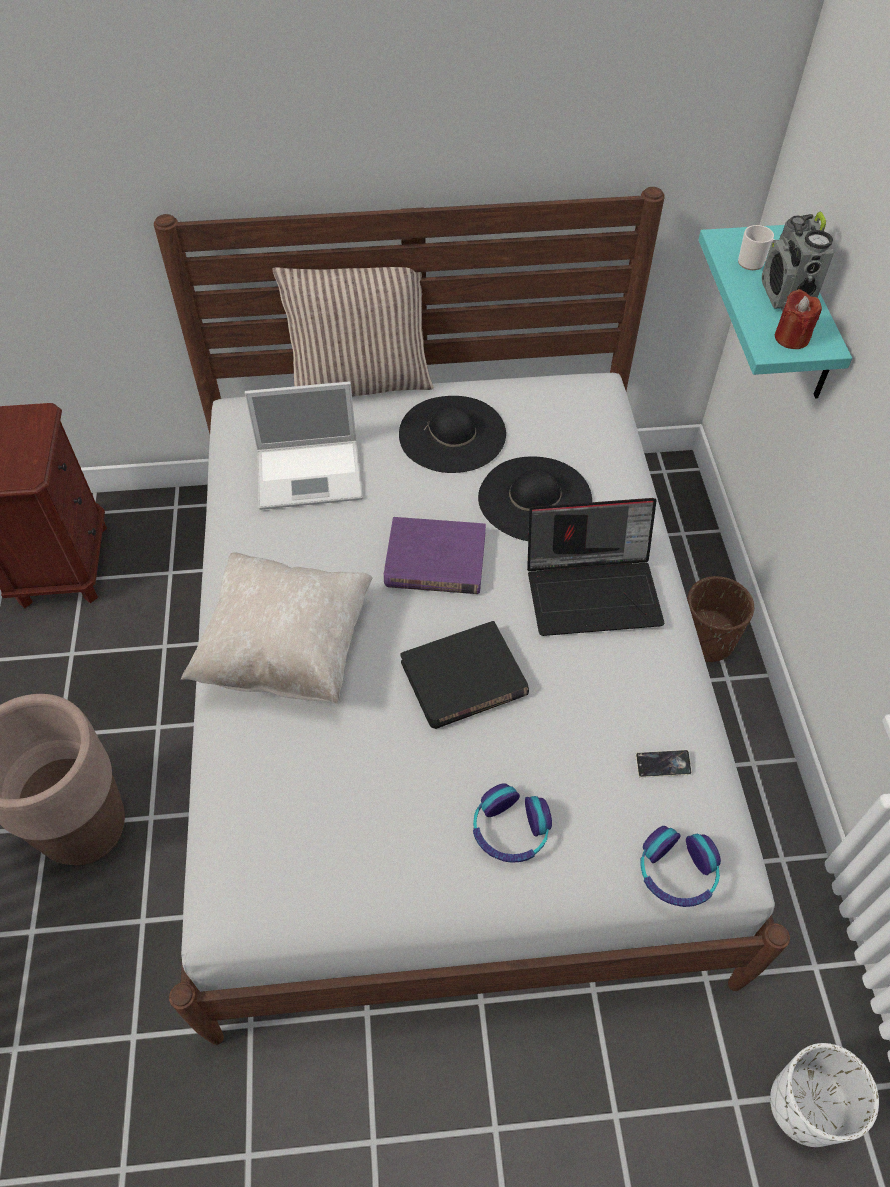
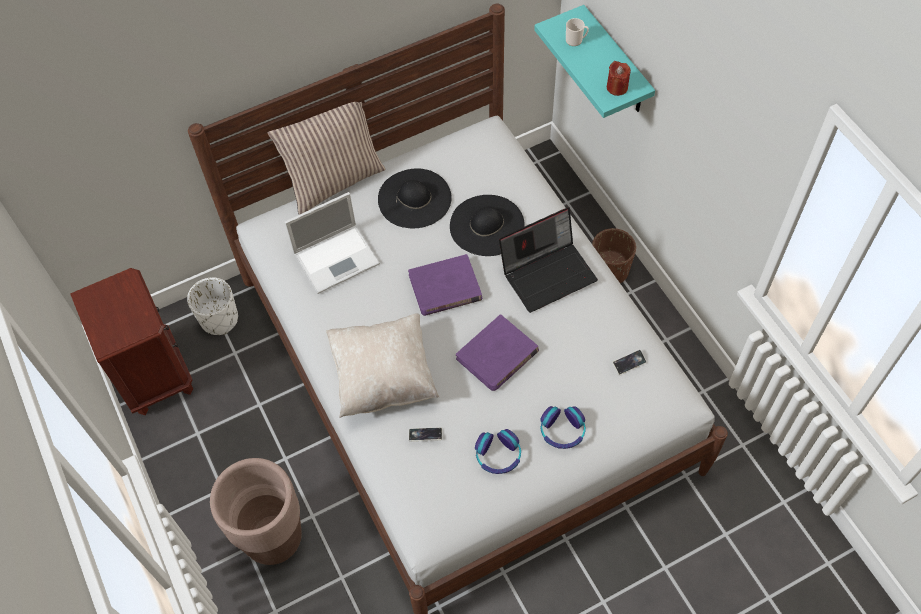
camera: 20 degrees left, 5 degrees up
black book [400,621,529,729] -> purple book [456,314,539,391]
headphones [641,826,721,907] -> headphones moved to [475,429,521,474]
radio [762,212,834,312] -> none
white planter [770,1043,879,1147] -> white planter moved to [187,277,238,335]
none -> phone [409,428,442,441]

